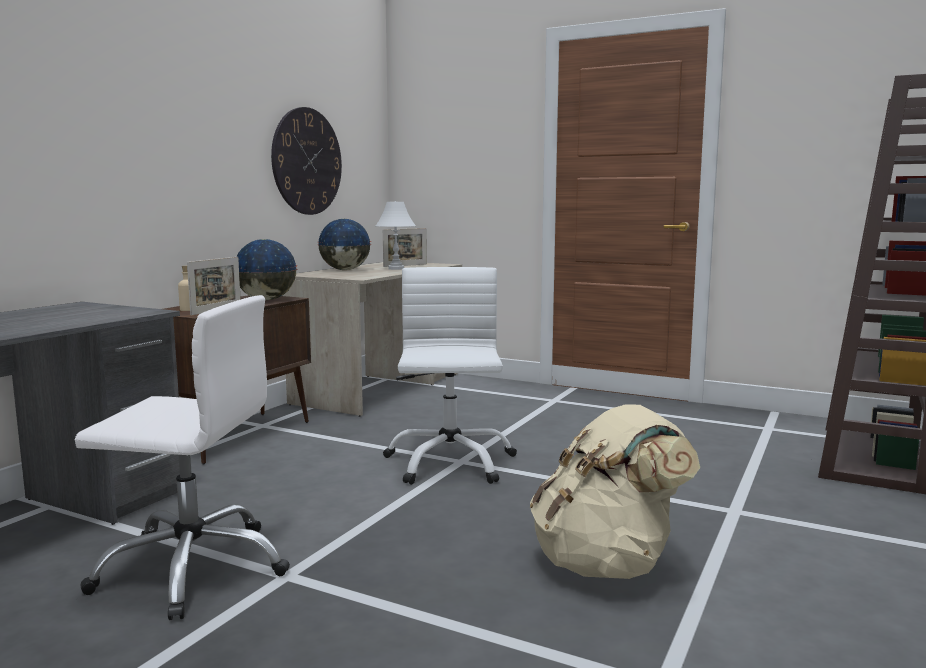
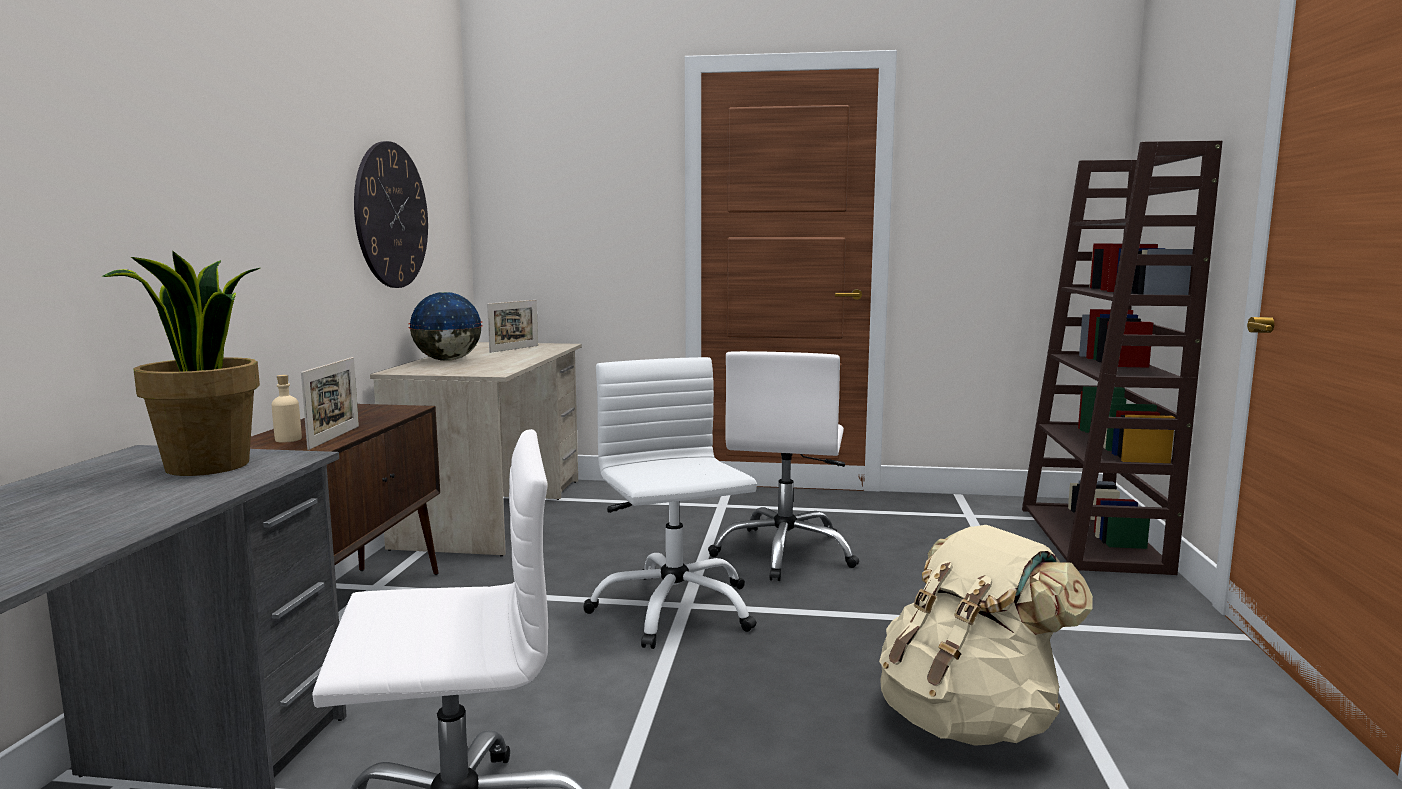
camera: 20 degrees left, 0 degrees up
globe [236,239,297,300] -> none
white table lamp [376,201,416,270] -> none
none -> potted plant [102,250,260,476]
none -> white office chair [708,351,859,581]

